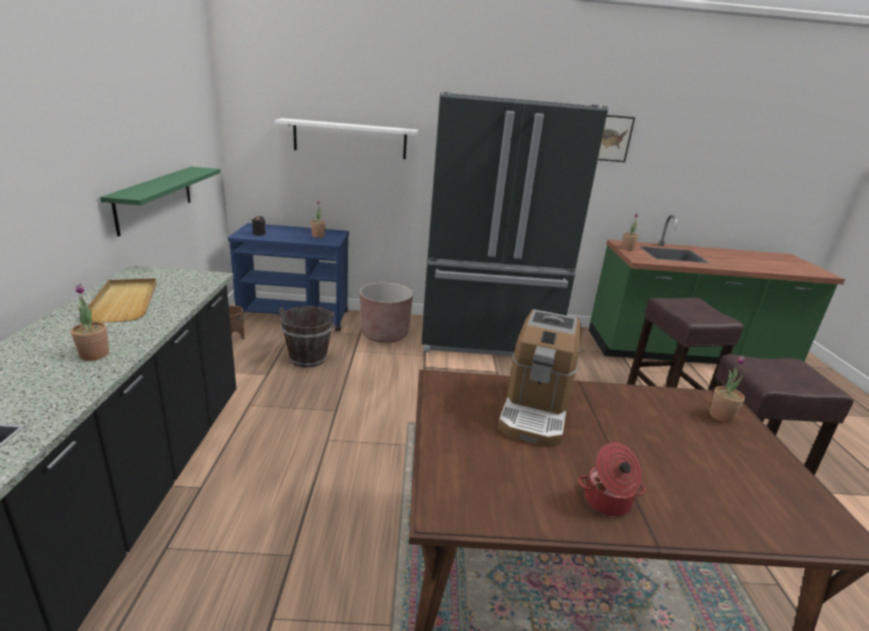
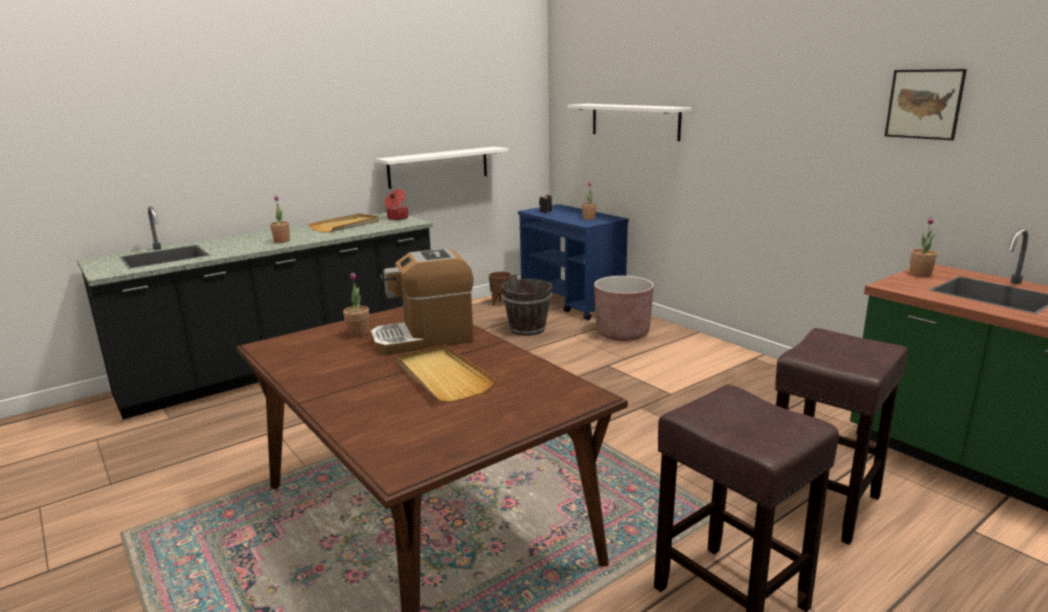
camera: 55 degrees right, 5 degrees down
green shelf [100,167,221,237] -> white shelf [375,147,508,189]
black fridge [422,92,608,356] -> none
cooking pot [578,442,646,517] -> cooking pot moved to [385,189,408,220]
potted plant [709,356,745,423] -> potted plant moved to [343,273,369,337]
none -> beige tray [397,345,496,402]

